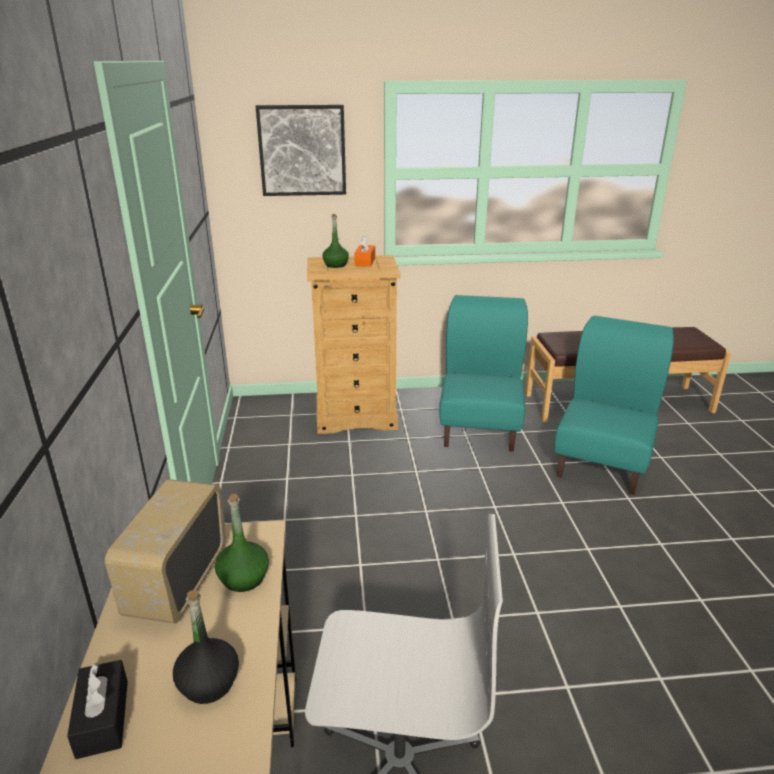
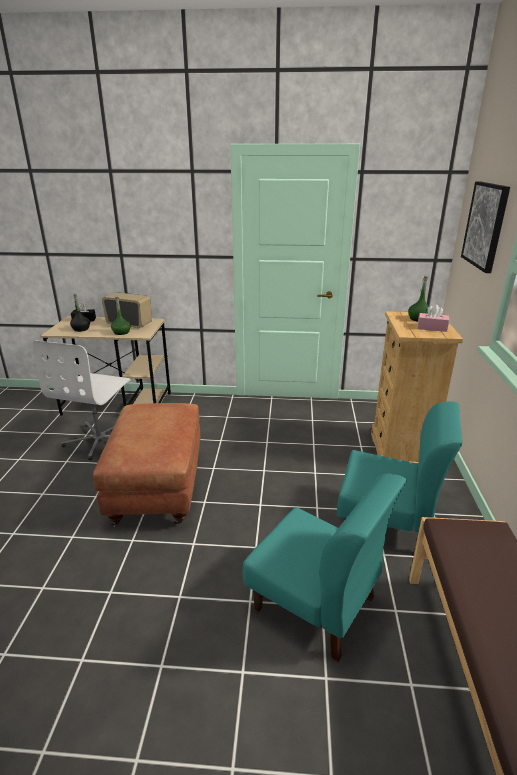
camera: 100 degrees right, 0 degrees up
orange tissue box [354,236,375,267] -> pink tissue box [418,305,449,332]
none -> brown ottoman [93,403,201,526]

